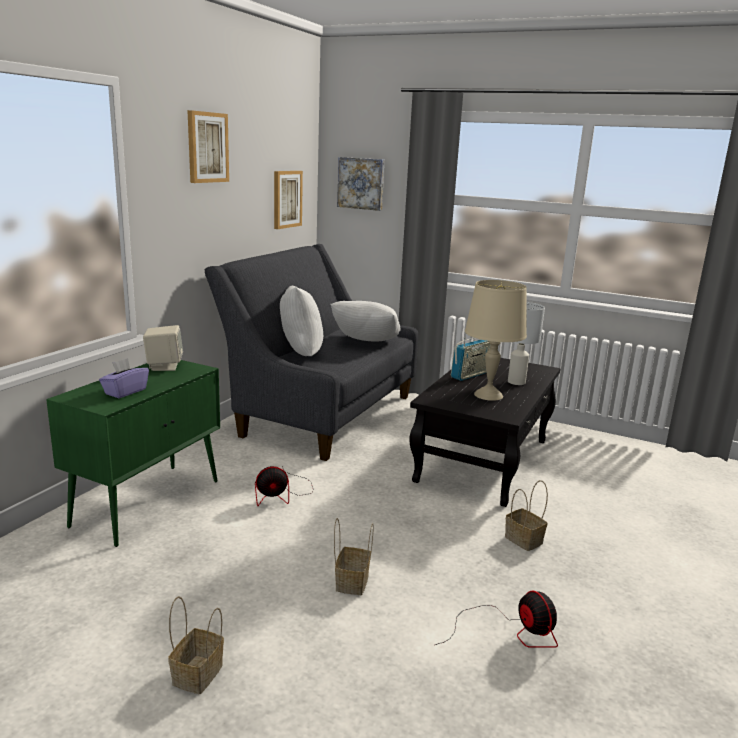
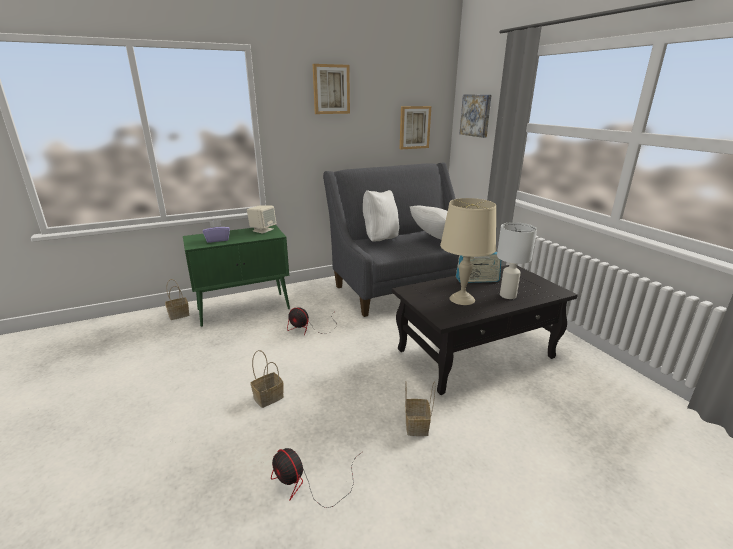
camera: 40 degrees right, 5 degrees up
basket [168,596,224,694] -> basket moved to [165,279,190,320]
fan [435,591,558,648] -> fan turned 120 degrees clockwise [271,448,362,508]

